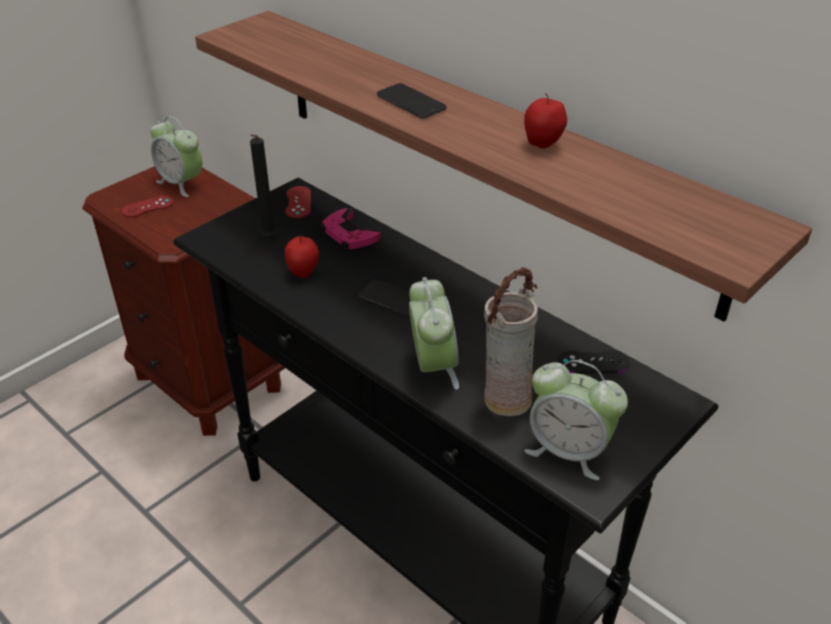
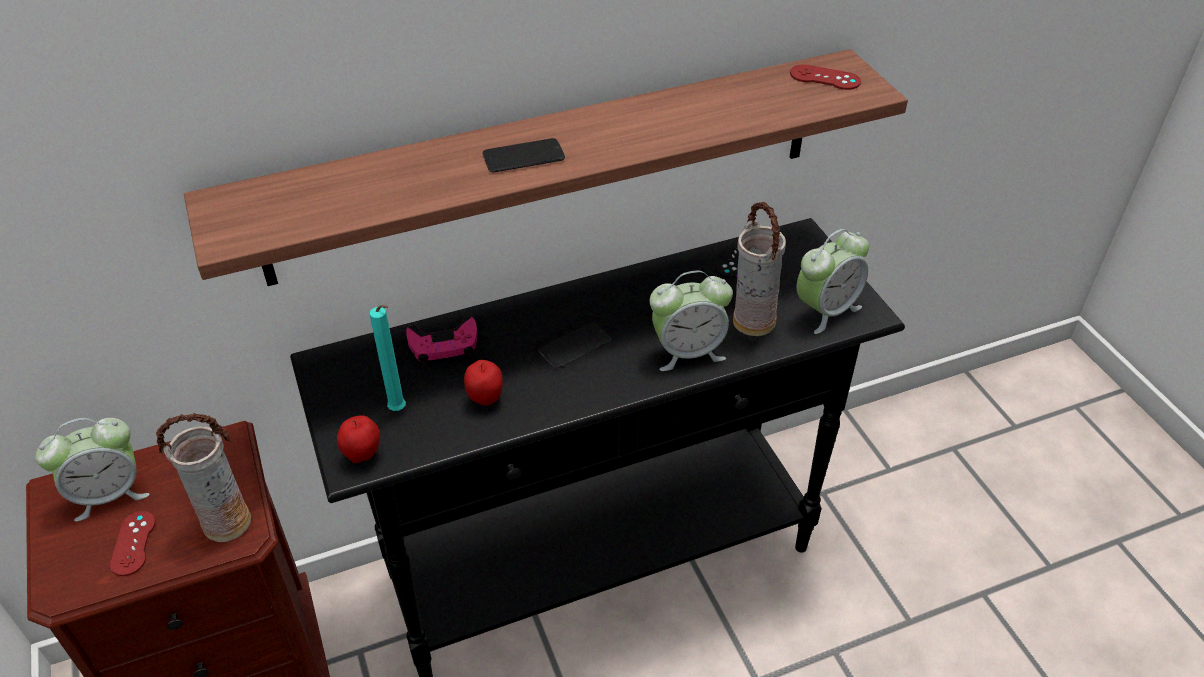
camera: 65 degrees left, 5 degrees up
black candle [250,134,276,237] -> turquoise candle [370,305,406,411]
red game controller [285,186,311,218] -> red game controller moved to [790,64,861,90]
alarm clock [409,277,459,390] -> alarm clock turned 150 degrees clockwise [650,271,733,371]
apple [524,93,567,148] -> apple moved to [337,415,380,463]
none -> vase [156,413,251,542]

